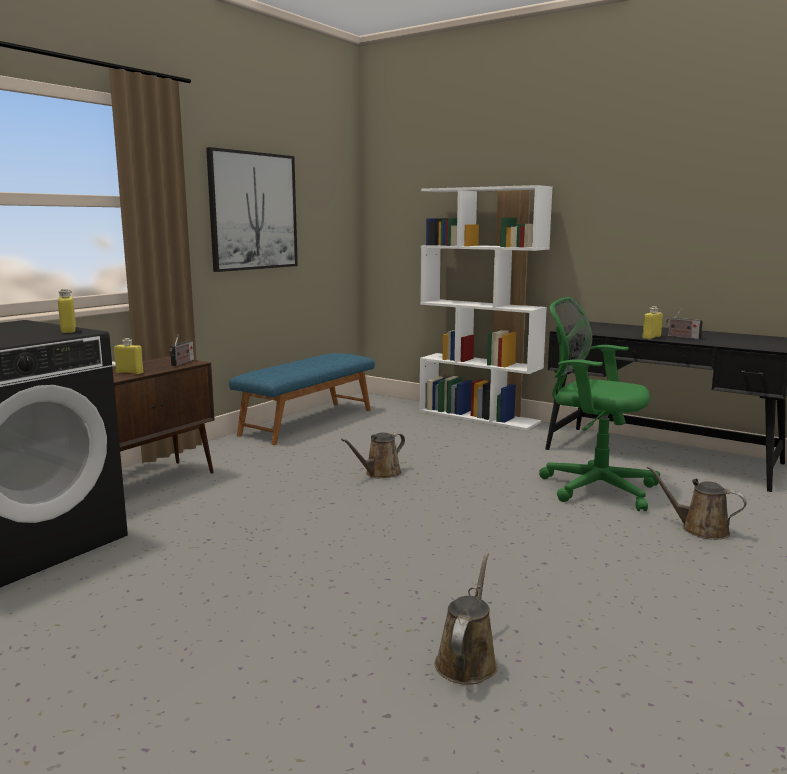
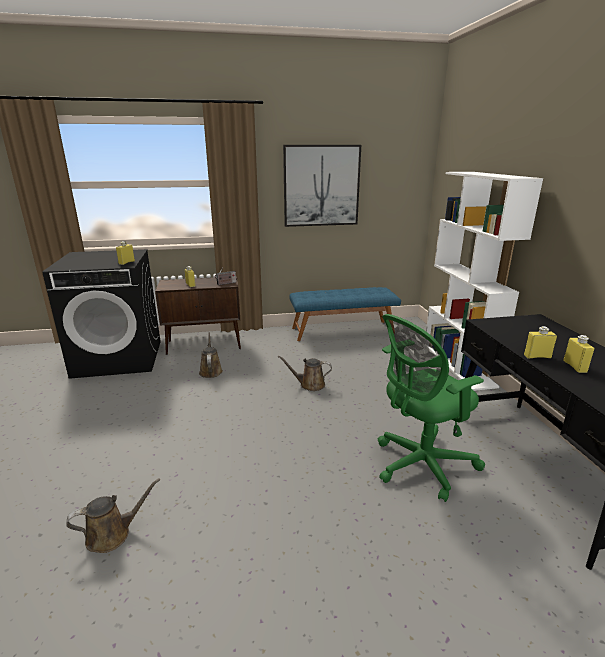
camera: 45 degrees right, 10 degrees up
green office chair [539,297,660,511] -> green office chair turned 105 degrees counterclockwise [378,314,485,502]
brown watering can [646,466,747,540] -> brown watering can moved to [199,332,223,378]
radio [666,309,703,340] -> yellow bottle [563,335,595,373]

